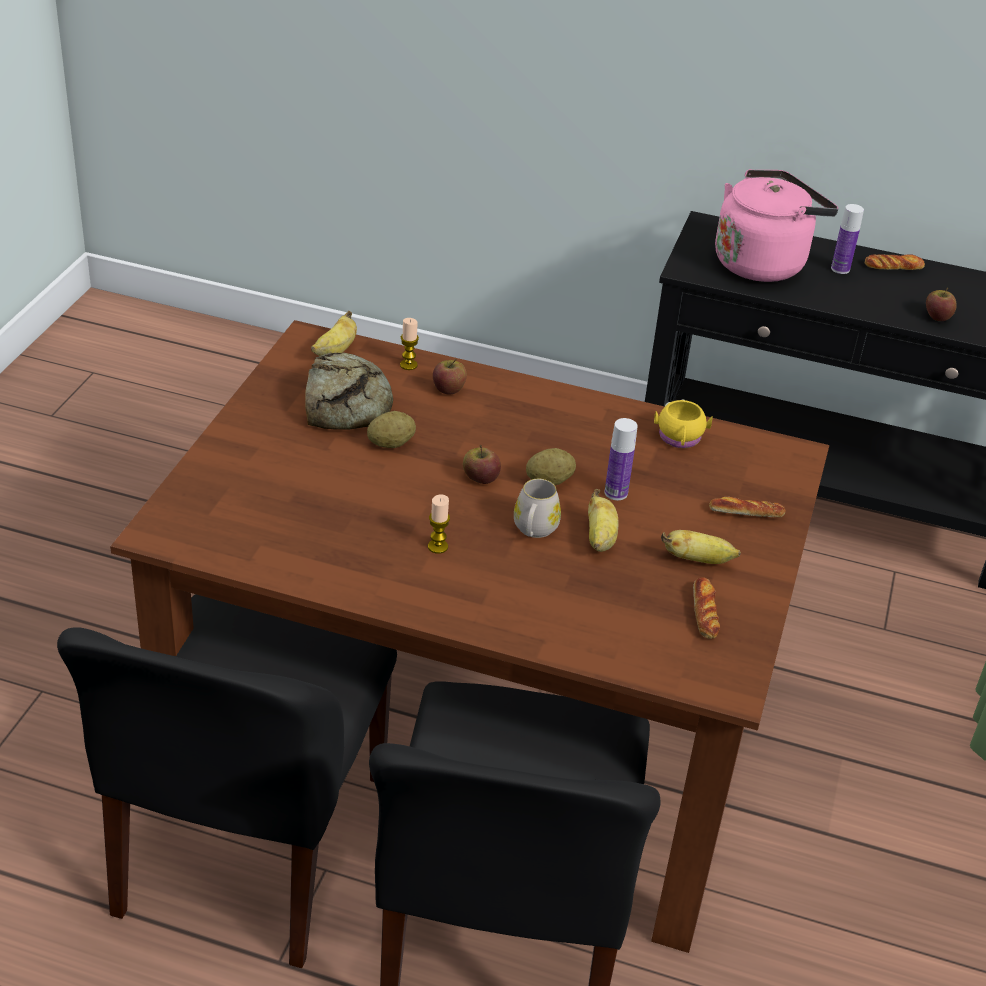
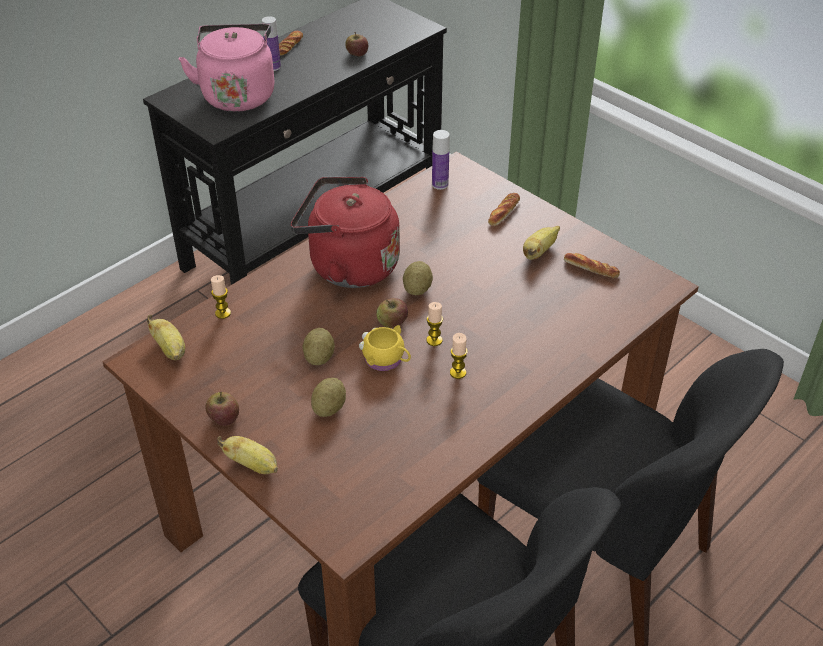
camera: 60 degrees left, 5 degrees up
bread [305,353,393,430] -> none
apple [433,359,467,395] -> apple moved to [205,392,239,426]
white mug [514,479,561,538] -> none
banana [588,489,619,552] -> banana moved to [217,436,278,474]
bottle [605,418,638,500] -> bottle moved to [432,130,449,190]
yellow mug [654,399,713,448] -> yellow mug moved to [359,325,411,371]
none -> red kettle [290,177,400,288]
none -> potato [311,378,346,417]
none -> candle [426,302,443,346]

